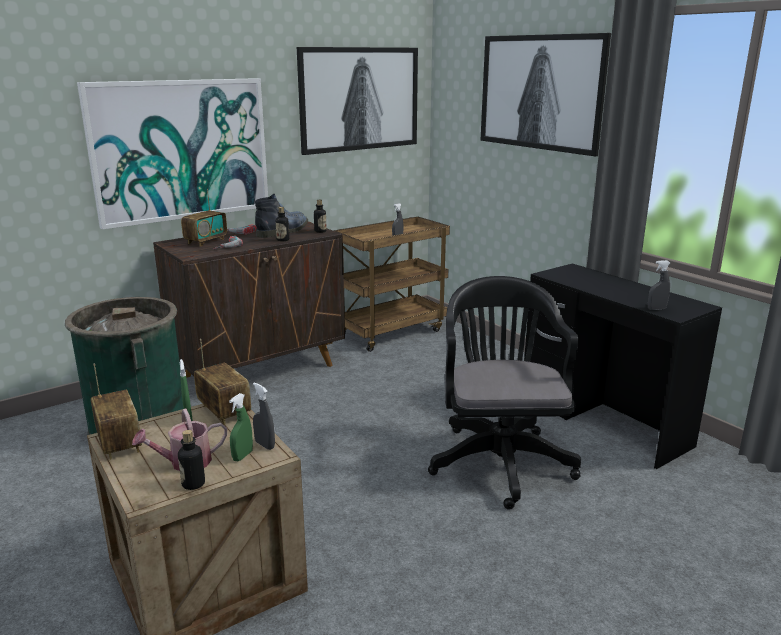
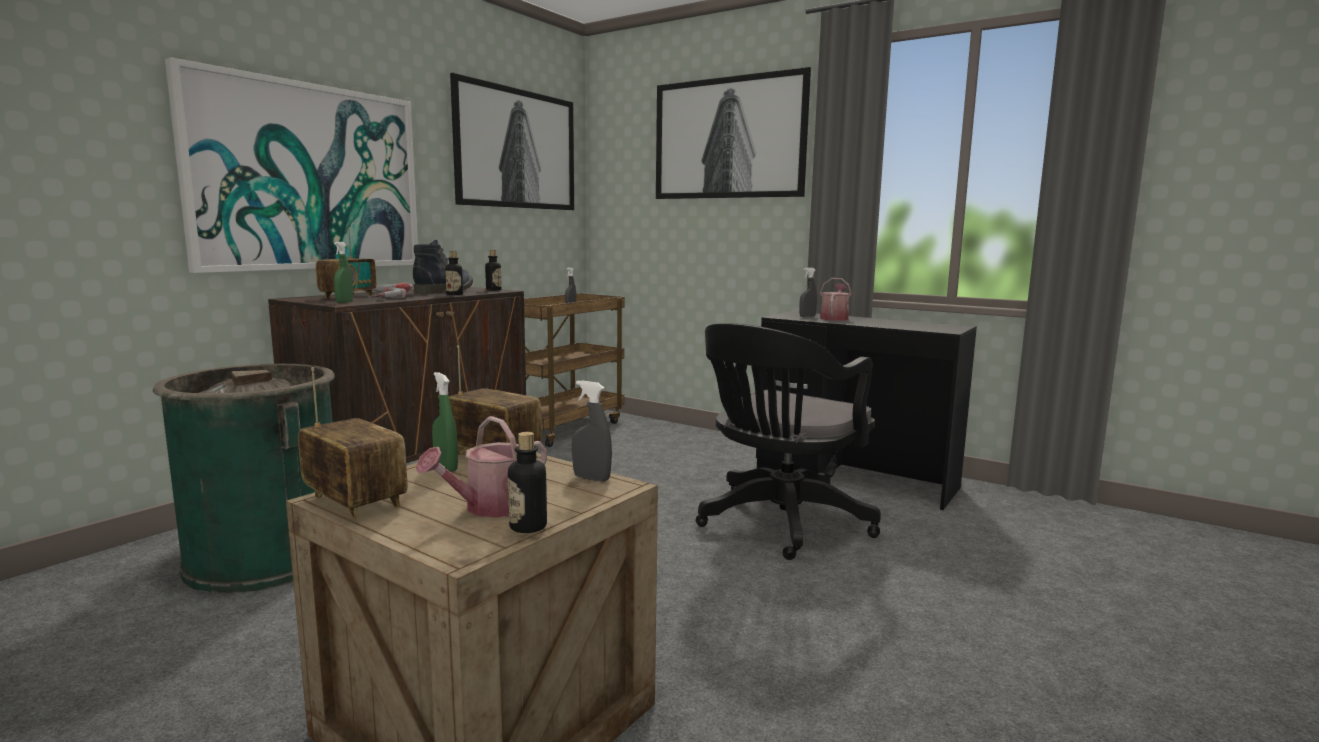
camera: 20 degrees left, 10 degrees down
green spray bottle [229,393,253,461] -> green spray bottle moved to [334,242,353,303]
black office chair [428,276,581,510] -> black office chair turned 120 degrees counterclockwise [696,323,881,560]
grey spray bottle [648,260,670,310] -> grey spray bottle moved to [799,268,817,317]
none -> watering can [820,278,852,321]

